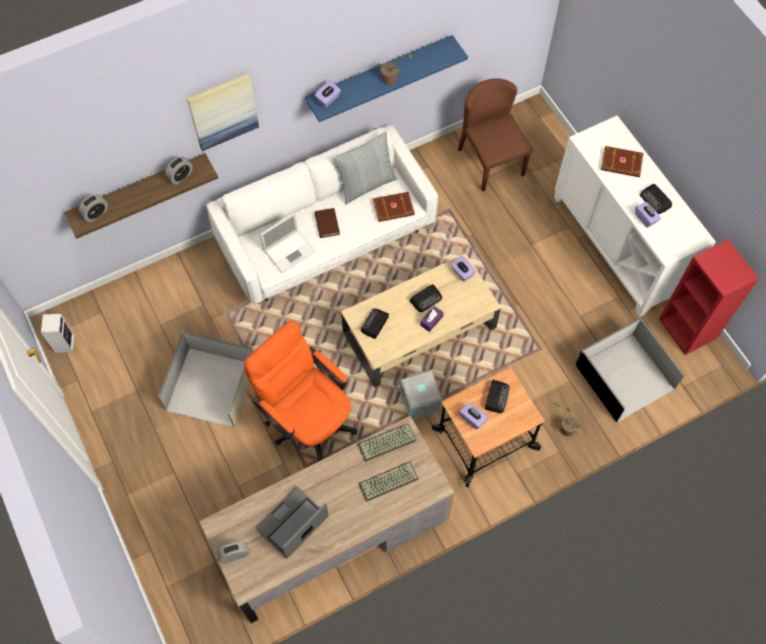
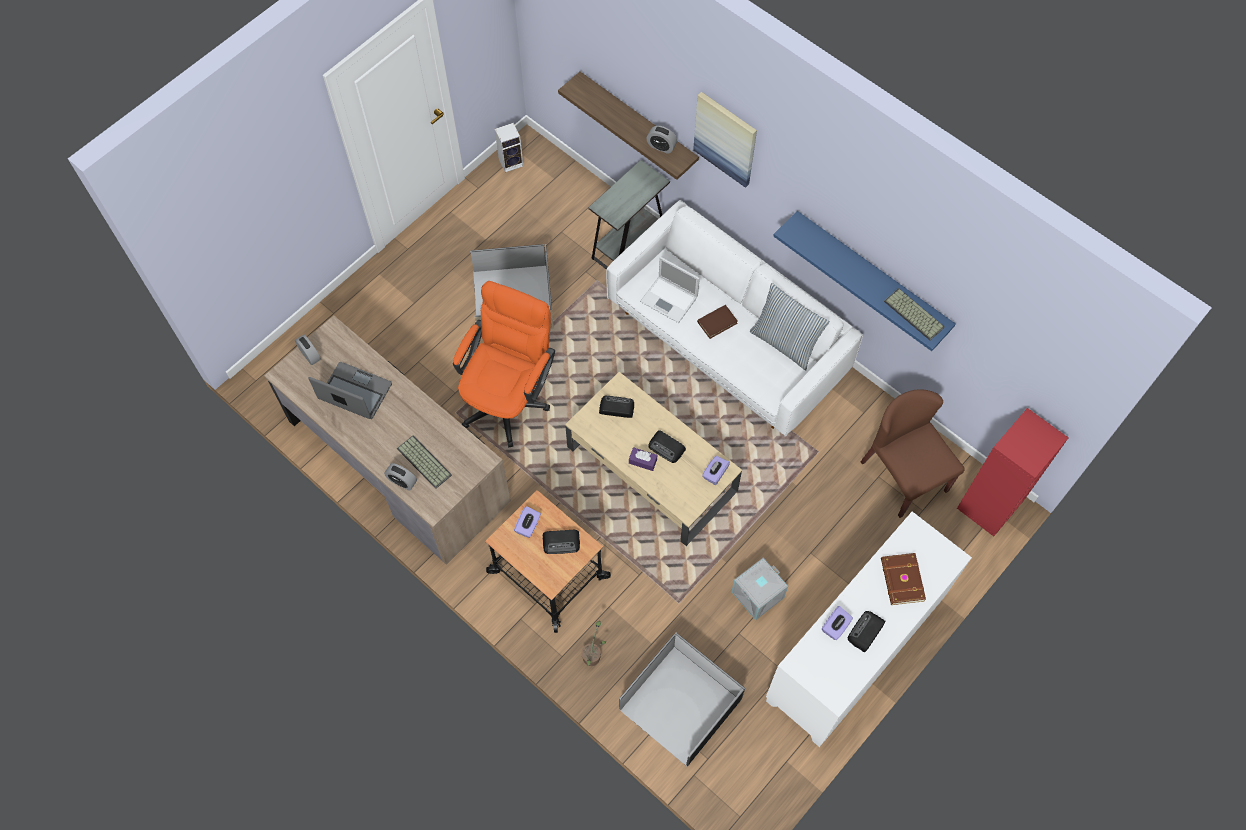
camera: 70 degrees right, 0 degrees up
alarm clock [79,194,108,222] -> alarm clock moved to [384,463,417,490]
purple tissue box [314,81,341,107] -> none
keyboard [357,423,417,462] -> keyboard moved to [884,288,945,340]
brown book [373,192,415,222] -> none
potted plant [376,54,413,85] -> none
grey storage box [400,370,442,420] -> grey storage box moved to [731,557,788,620]
brown chair [458,78,533,191] -> brown chair turned 75 degrees counterclockwise [860,389,965,518]
red bookcase [659,239,759,355] -> red bookcase moved to [957,408,1068,536]
none -> grey side table [588,160,670,270]

